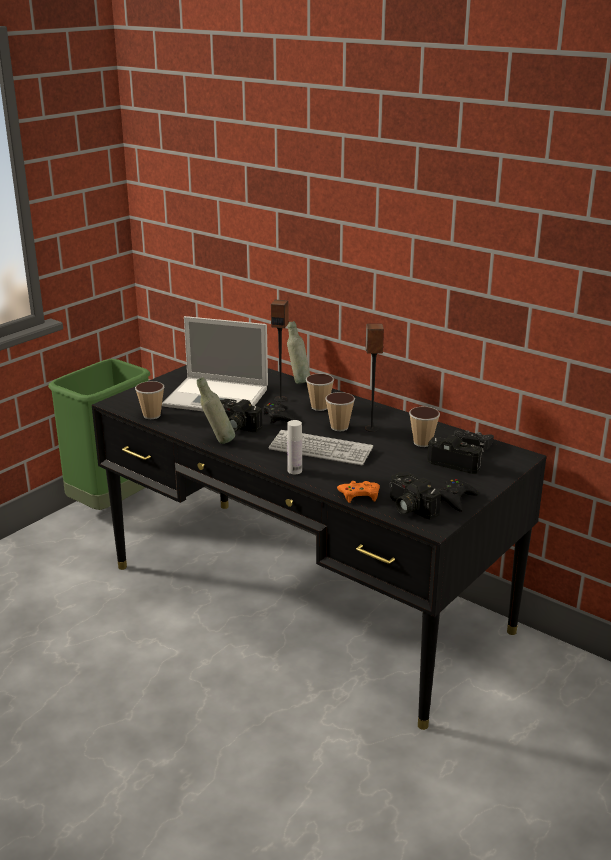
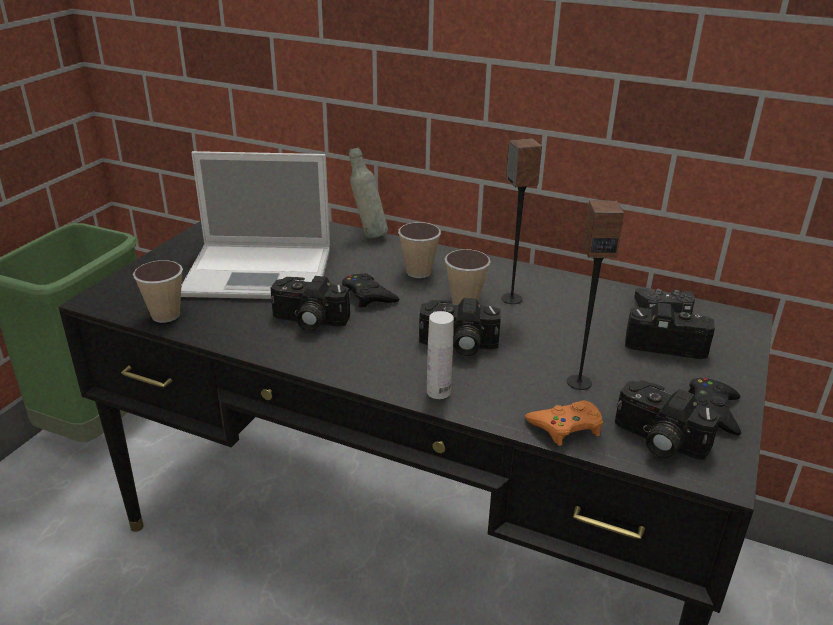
camera: 15 degrees left, 5 degrees up
grey bottle [197,377,235,444] -> none
keyboard [268,430,373,465] -> camera [419,298,501,356]
speaker [271,299,289,402] -> speaker moved to [567,200,624,390]
cup [409,407,440,447] -> none

